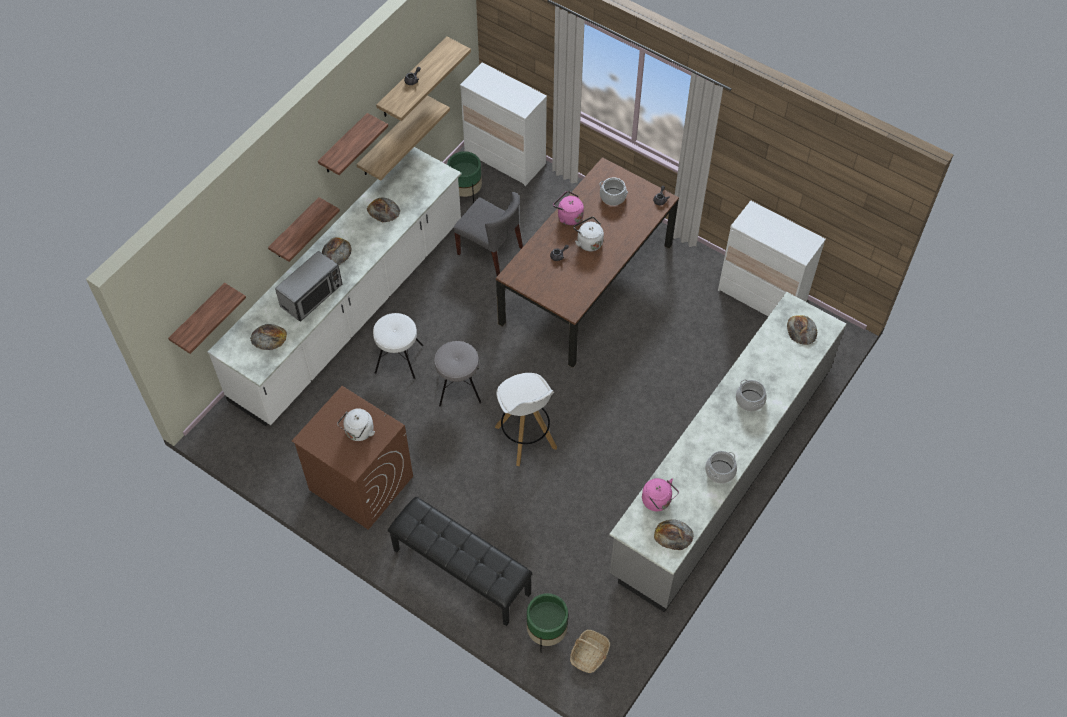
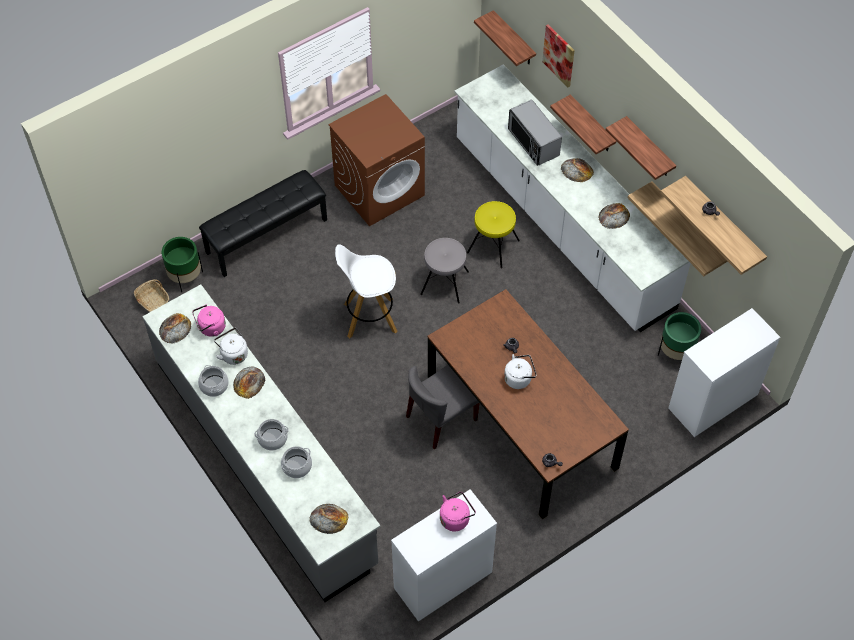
camera: 110 degrees right, 0 degrees up
bread [250,324,287,350] -> bread moved to [233,366,265,399]
white kettle [337,408,375,441] -> white kettle moved to [214,328,248,365]
white stool [373,313,423,379] -> yellow stool [467,201,520,269]
grey chair [453,192,523,276] -> grey chair moved to [406,365,479,450]
pink kettle [553,191,584,225] -> pink kettle moved to [440,492,476,531]
cooking pot [600,178,628,206] -> cooking pot moved to [281,446,312,478]
none -> picture [542,24,575,87]

